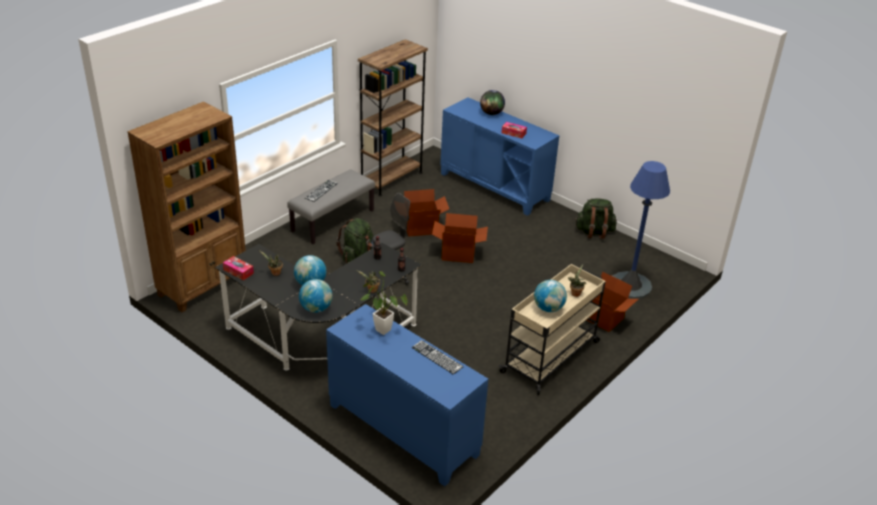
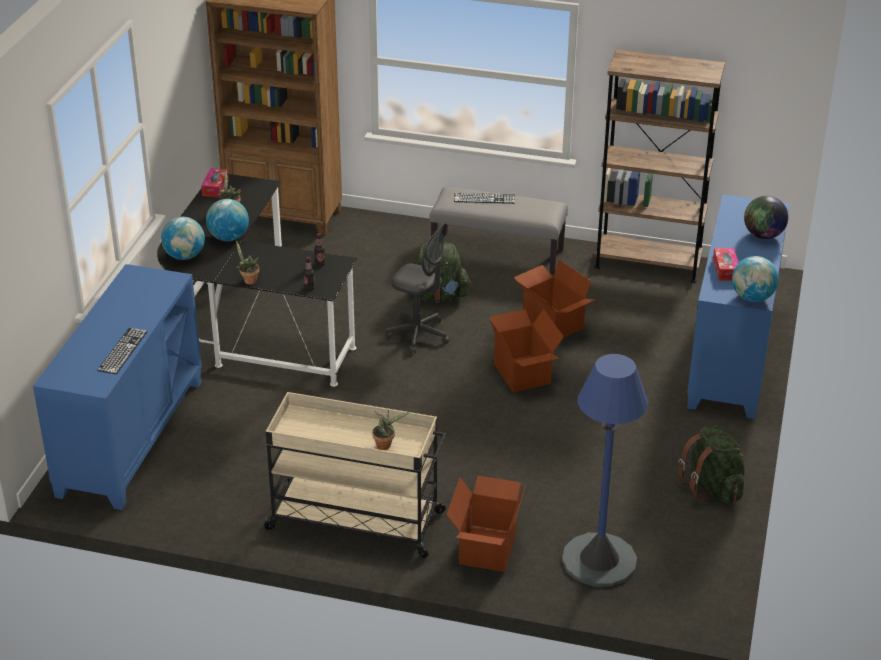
camera: 65 degrees right, 0 degrees up
potted plant [360,271,407,335] -> none
globe [534,280,567,312] -> globe moved to [732,256,779,302]

